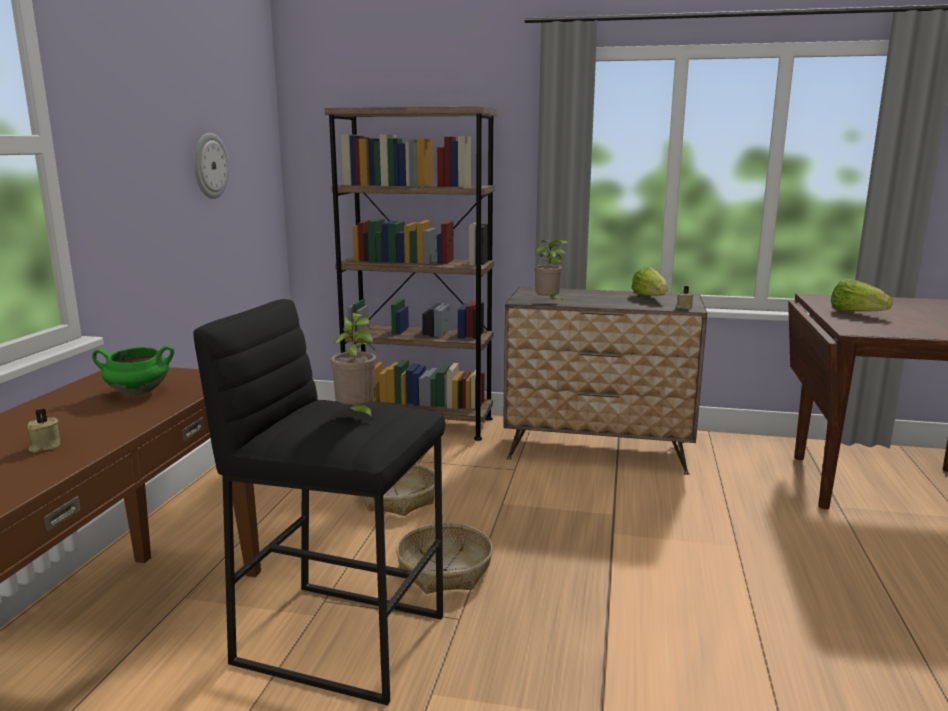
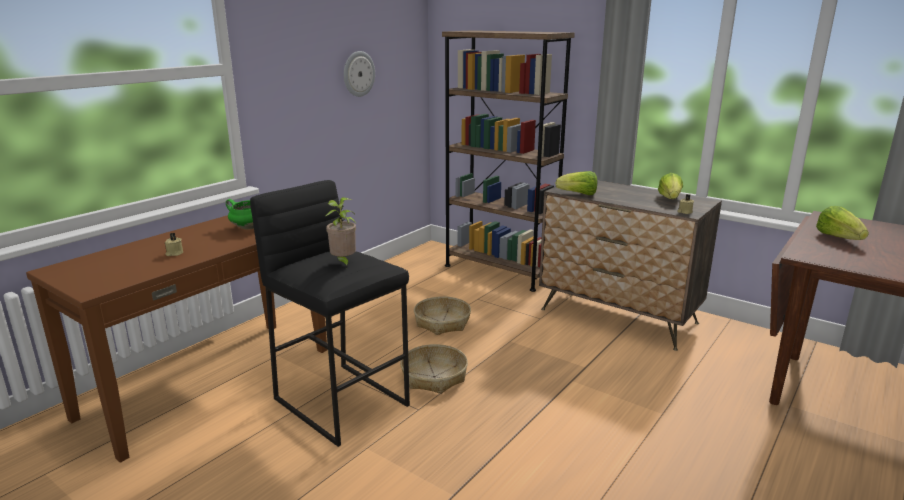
camera: 25 degrees right, 5 degrees up
potted plant [534,240,569,300] -> lettuce [555,171,597,195]

